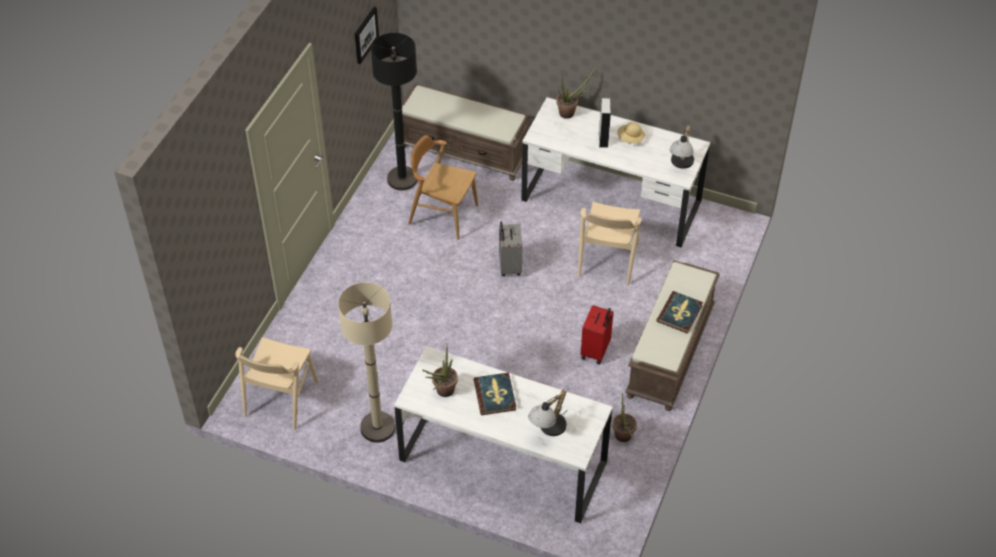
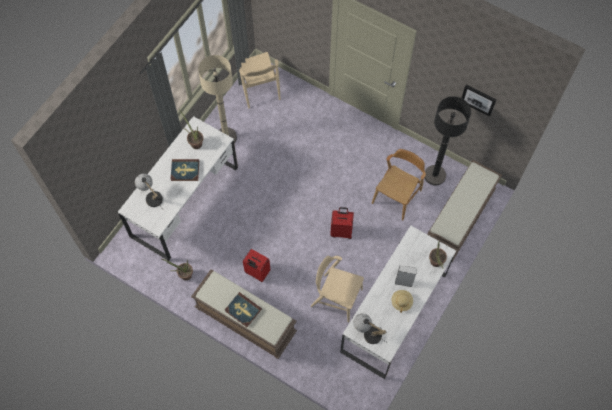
camera: 100 degrees right, 15 degrees up
beige chair [236,337,319,430] -> beige chair turned 135 degrees counterclockwise [239,52,281,109]
grey suitcase [499,222,522,276] -> red suitcase [330,207,354,239]

